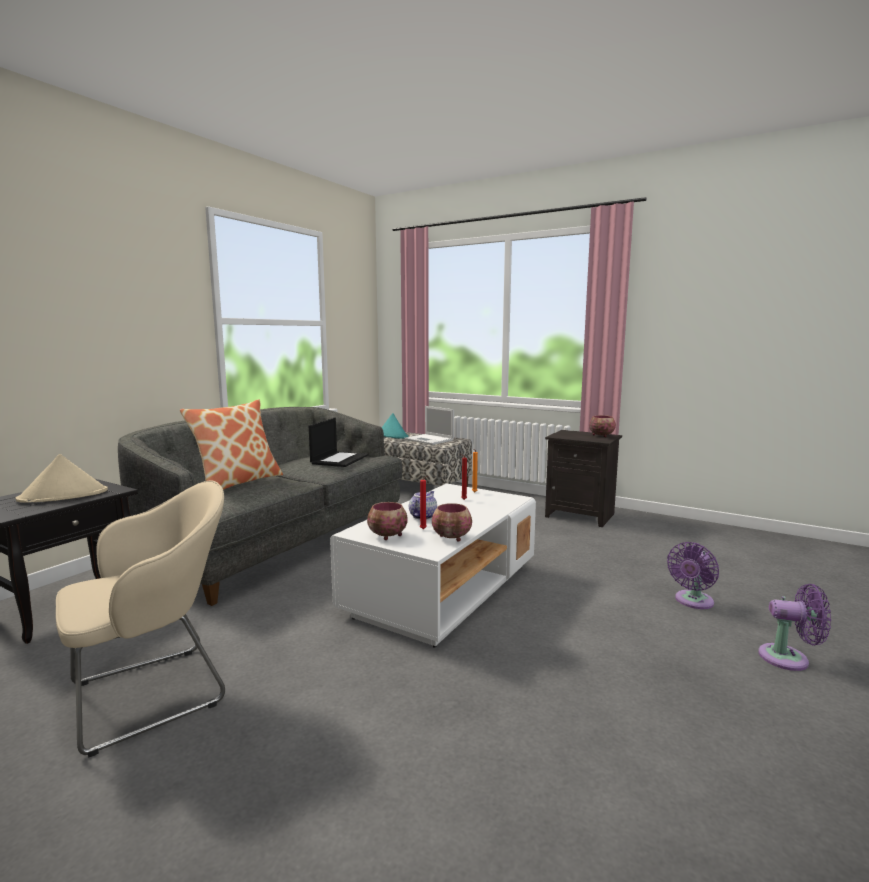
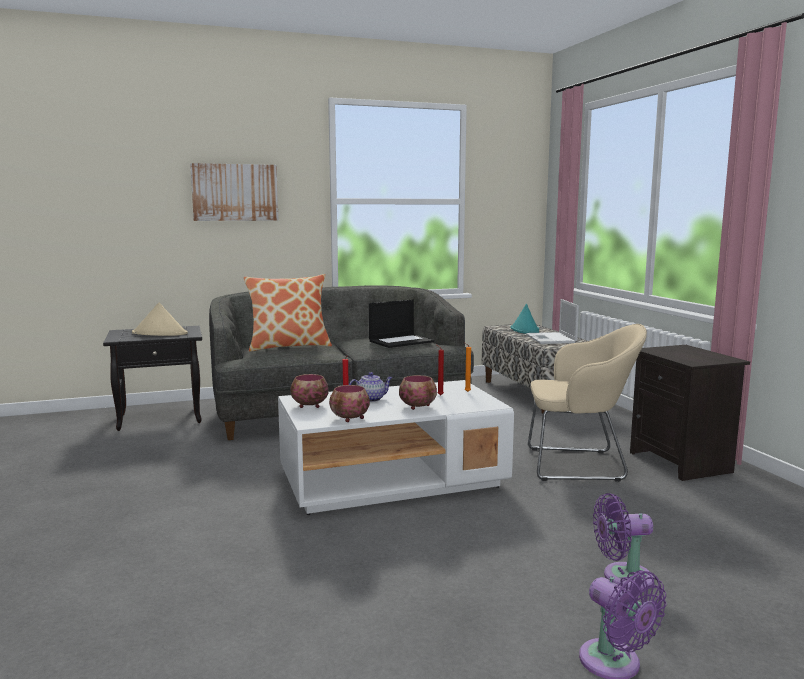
camera: 40 degrees right, 0 degrees up
beige armchair [56,480,225,758] -> beige armchair moved to [528,324,647,482]
bowl [589,415,616,437] -> bowl moved to [399,375,437,410]
none -> picture [190,163,278,221]

